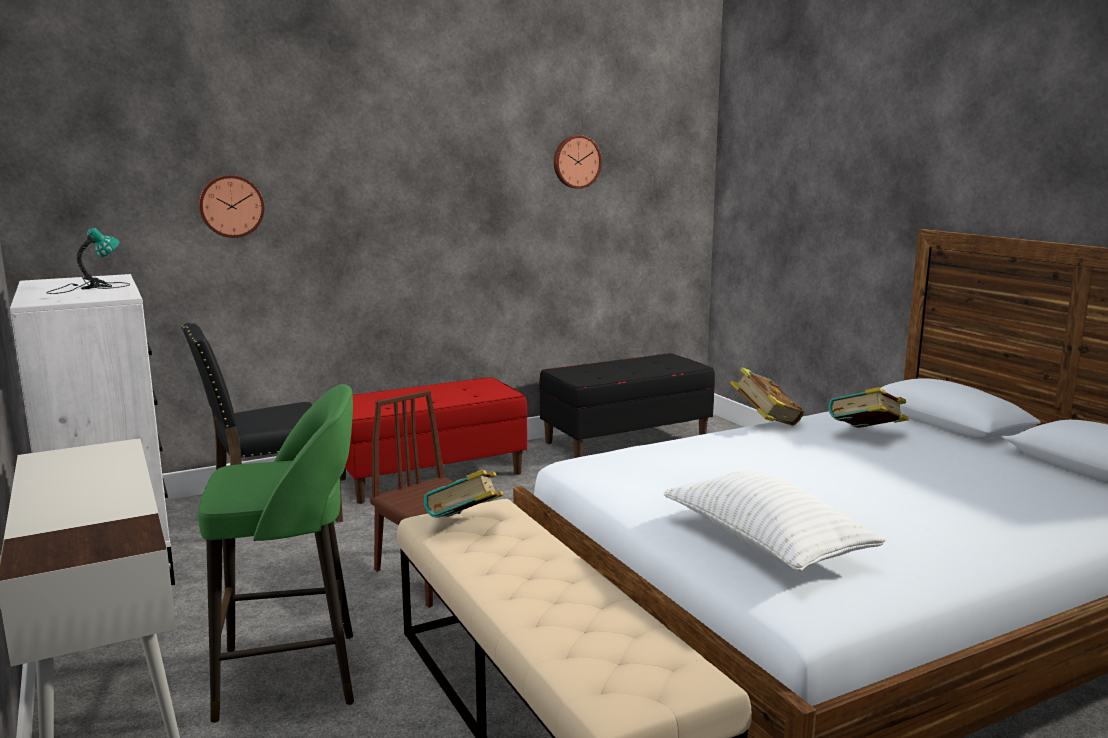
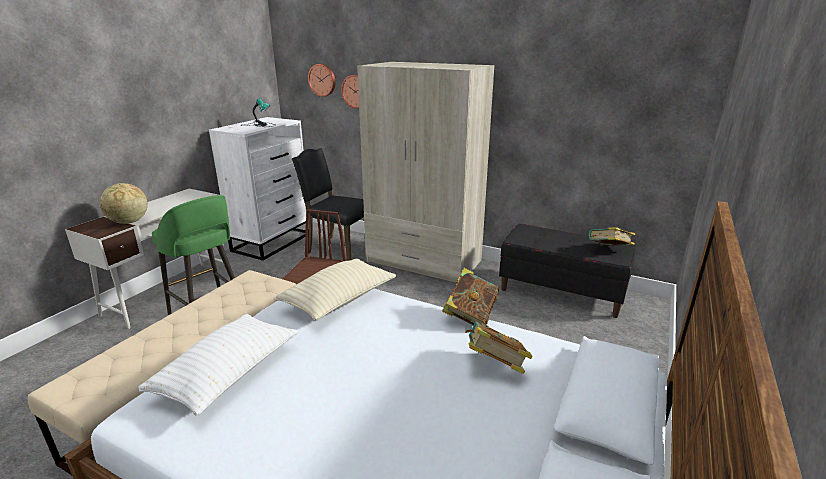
camera: 55 degrees right, 10 degrees up
red bench [340,377,527,504] -> beige wardrobe [357,62,494,283]
book [424,470,504,517] -> book moved to [589,227,635,245]
wall clock [554,135,602,189] -> wall clock moved to [308,64,335,97]
none -> globe [100,183,148,224]
none -> beige pillow [276,259,396,320]

